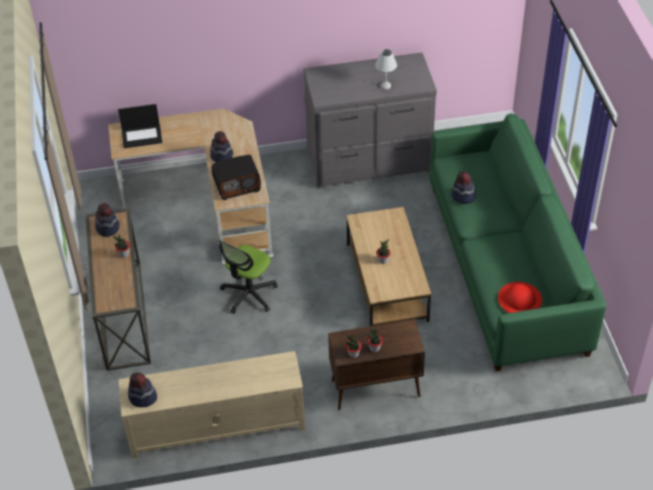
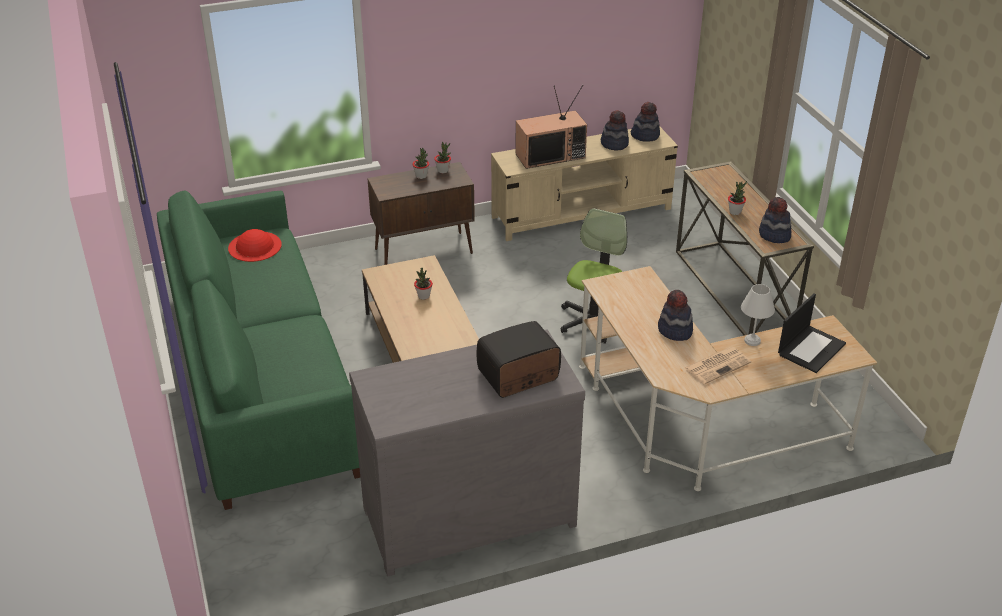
camera: 170 degrees right, 10 degrees down
laptop [118,104,162,148] -> laptop turned 150 degrees clockwise [778,293,846,373]
radio [212,155,261,200] -> radio moved to [476,321,561,398]
white table lamp [375,49,397,90] -> white table lamp moved to [741,284,775,346]
hat [451,171,475,204] -> hat moved to [601,110,629,151]
none -> television [515,85,587,169]
none -> newspaper [684,347,751,384]

